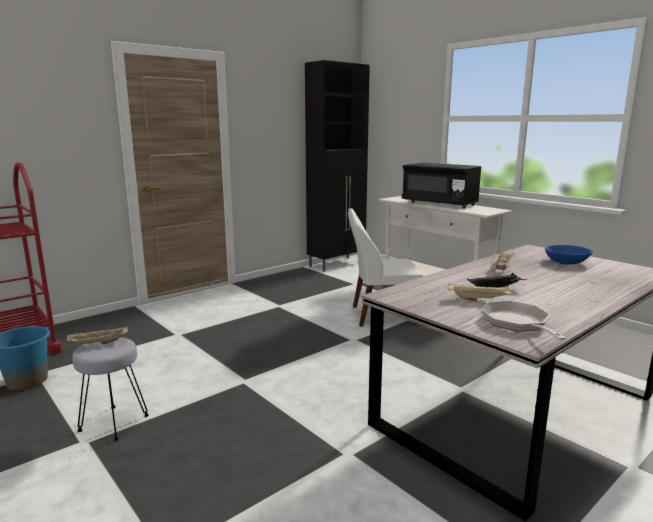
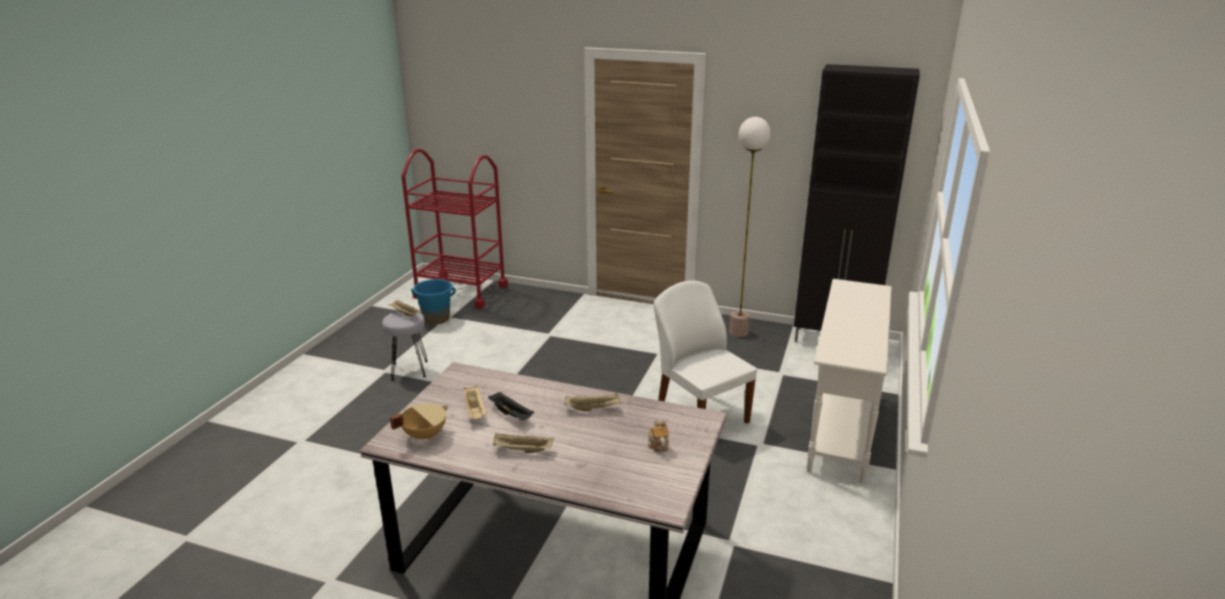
camera: 60 degrees right, 10 degrees up
black microwave [402,163,481,208] -> none
frying pan [481,301,567,340] -> beige cooking pot [390,403,449,440]
blue bowl [545,245,593,264] -> teapot [648,419,669,452]
none -> beige tray [493,433,554,453]
none -> floor lamp [730,117,771,337]

